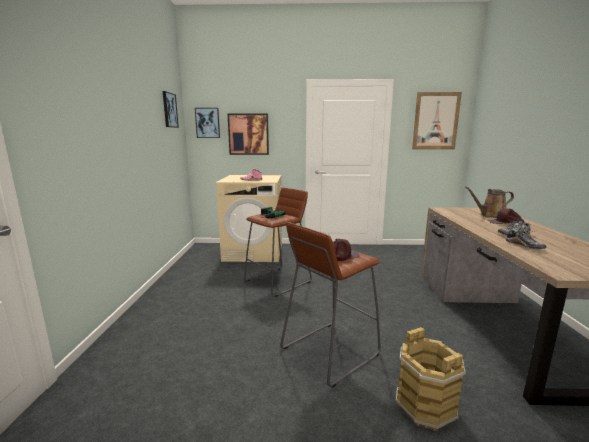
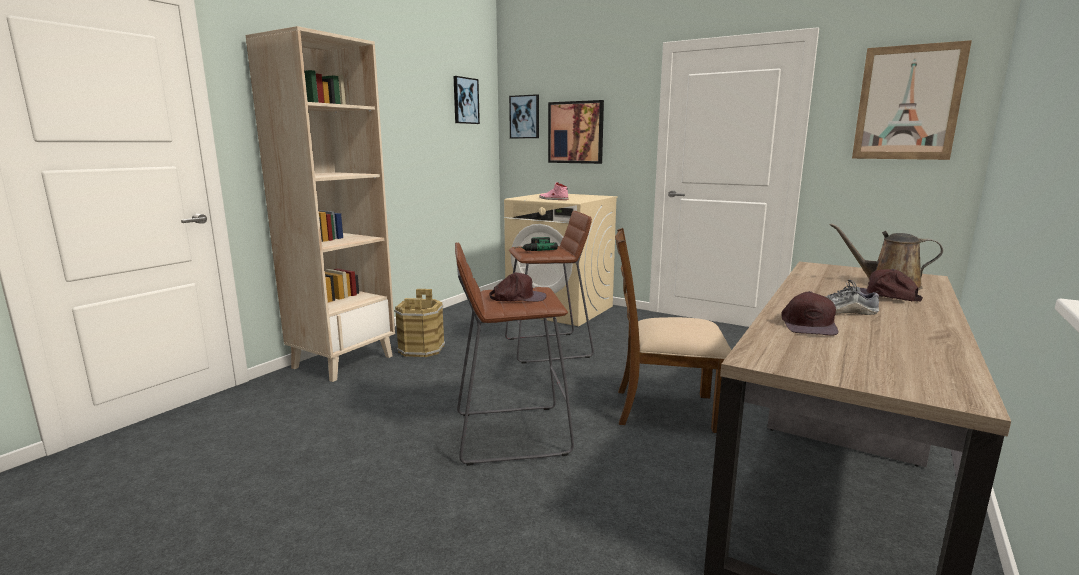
camera: 30 degrees right, 0 degrees up
brown bucket [396,327,465,431] -> brown bucket moved to [394,289,445,357]
shoe [506,227,546,249] -> brown cap [781,291,839,335]
none -> beige bookcase [246,26,395,382]
none -> brown chair [615,228,731,433]

